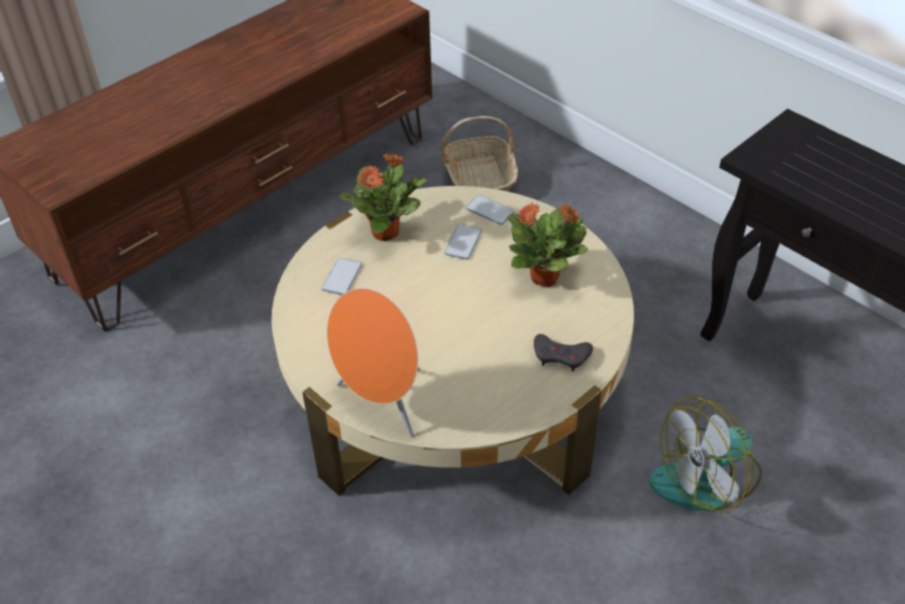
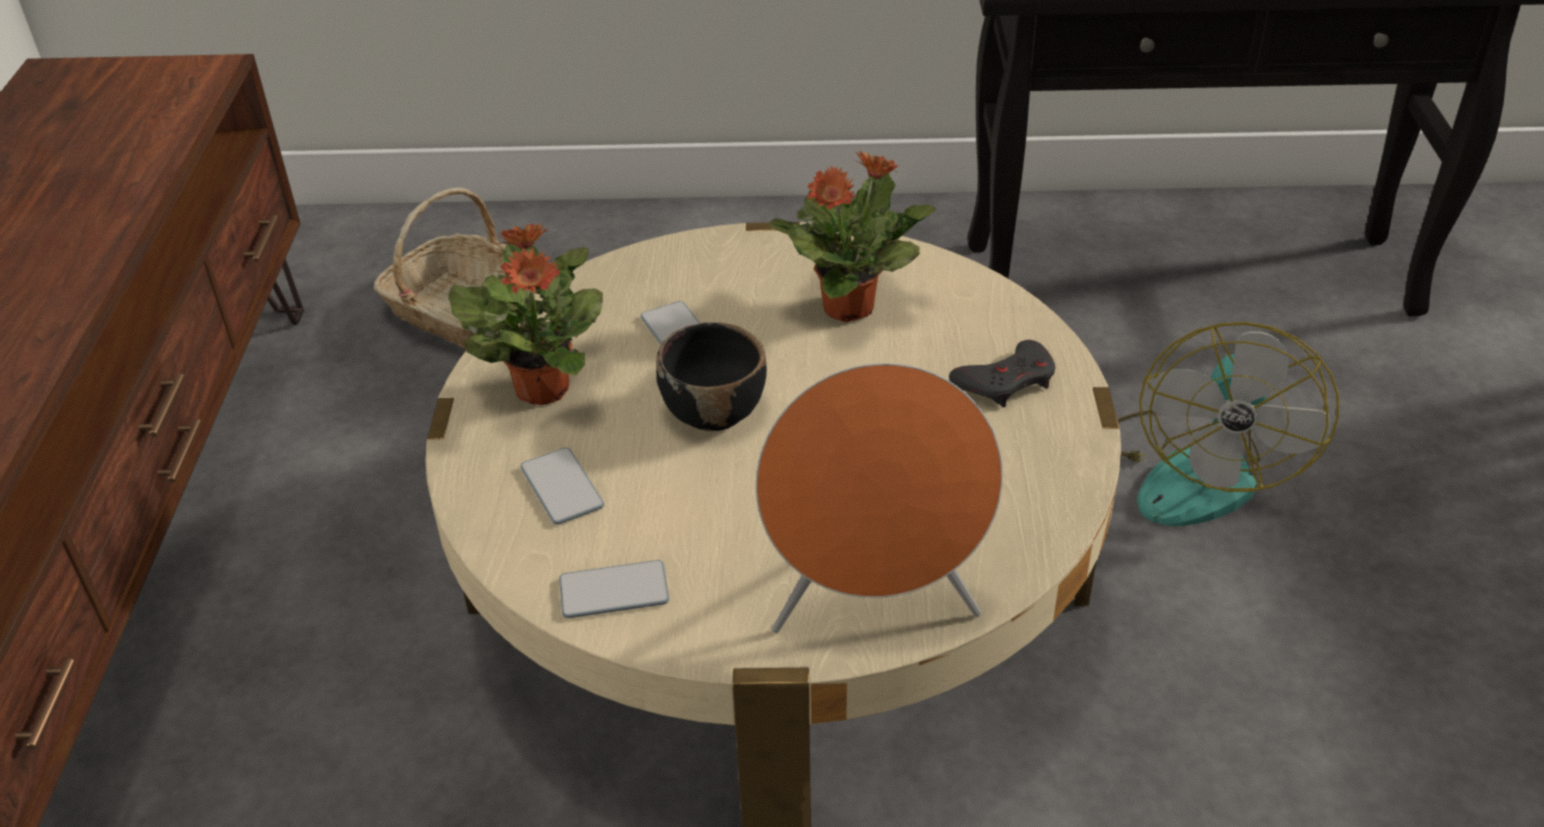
camera: 45 degrees left, 5 degrees down
phone [465,195,515,225] -> phone moved to [559,560,669,618]
none -> black bowl [656,322,767,431]

